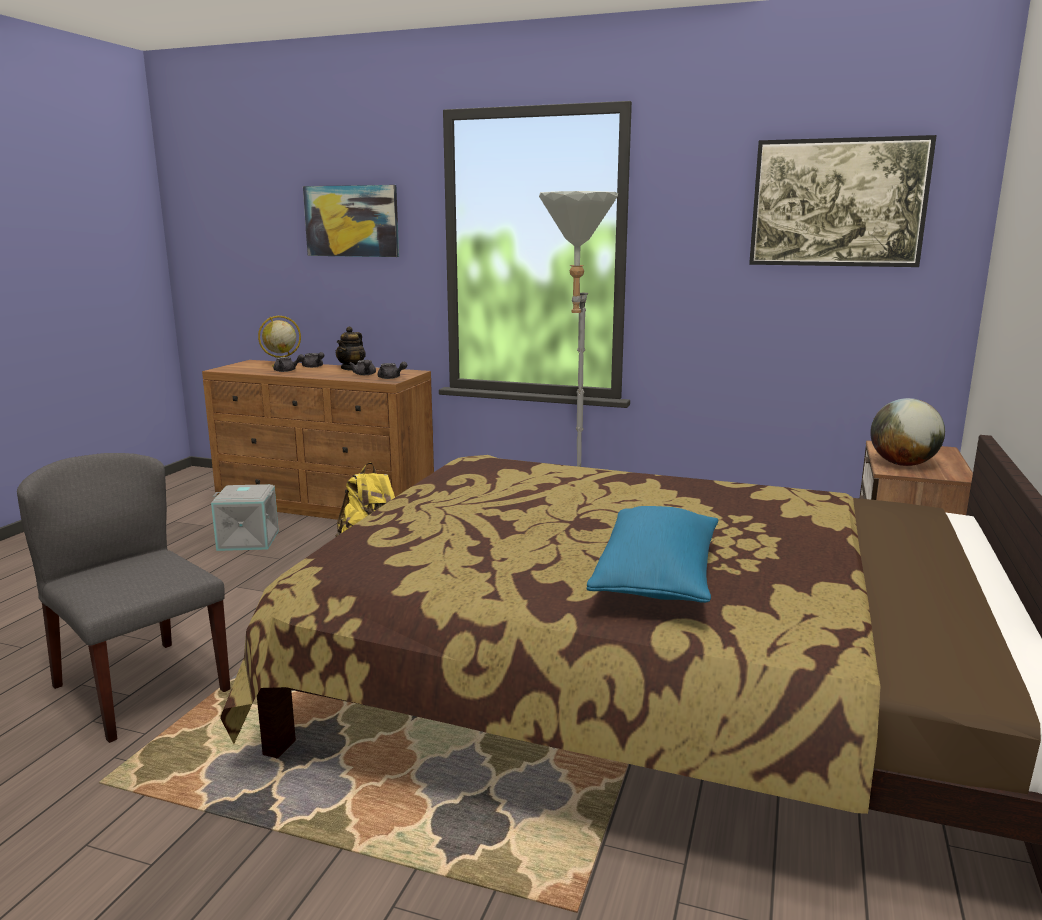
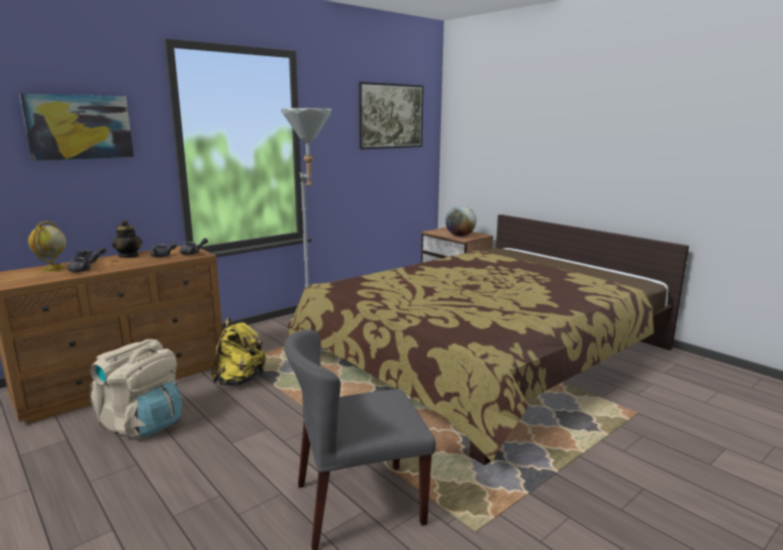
camera: 60 degrees left, 0 degrees up
grey storage box [211,484,279,551] -> beige backpack [89,339,182,440]
blue pillow [587,506,718,603] -> none

